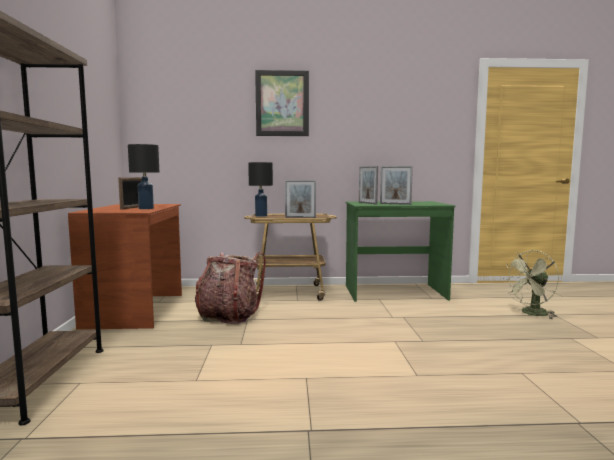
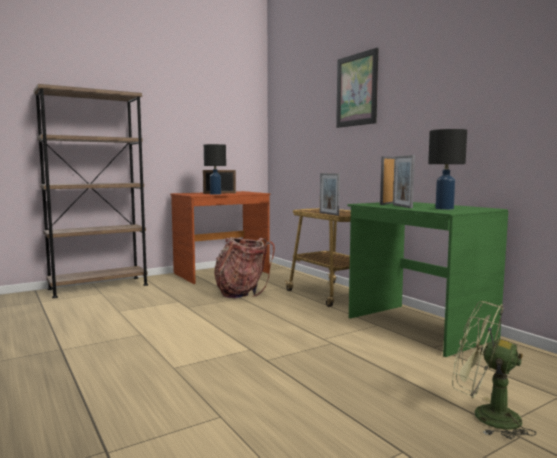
camera: 60 degrees right, 0 degrees up
black table lamp [248,162,273,217] -> black table lamp moved to [428,129,467,210]

